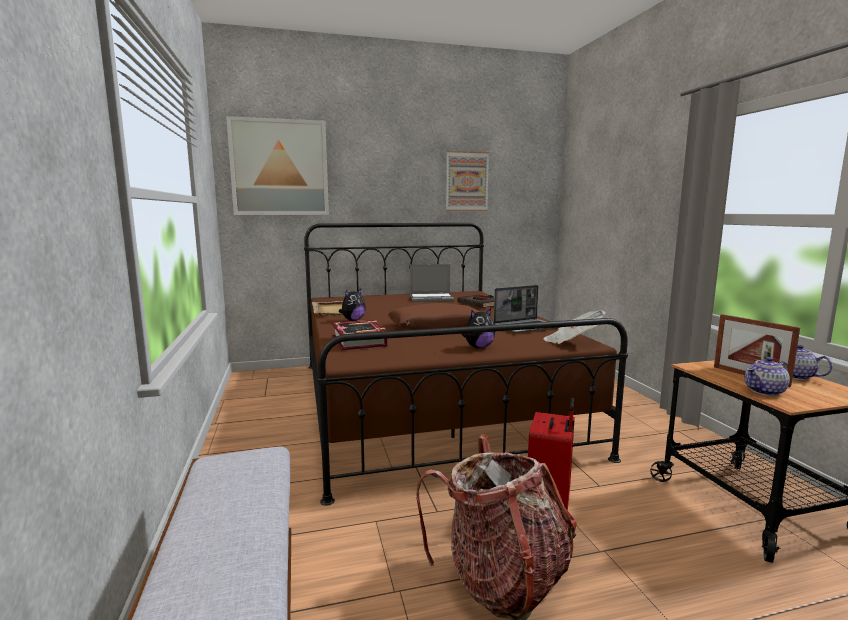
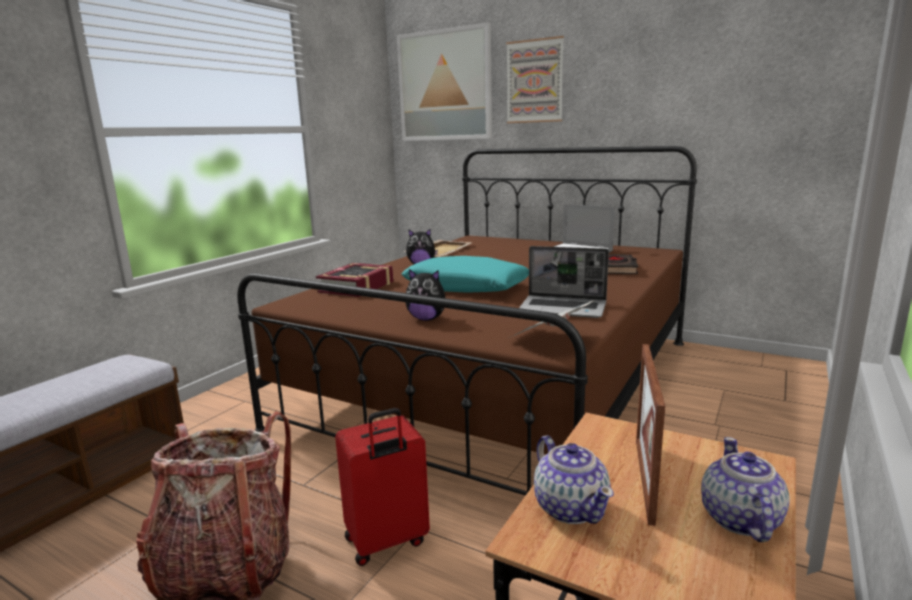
camera: 45 degrees right, 5 degrees up
brown pillow [388,303,480,330] -> turquoise pillow [401,256,529,293]
picture [446,151,489,211] -> picture moved to [506,36,564,123]
teapot [745,357,790,396] -> teapot turned 135 degrees counterclockwise [534,435,614,524]

